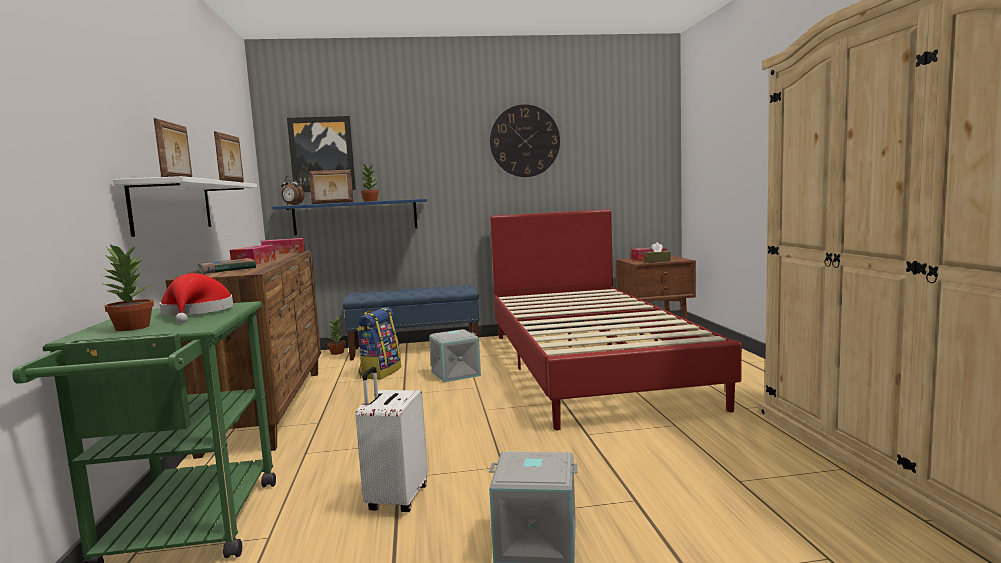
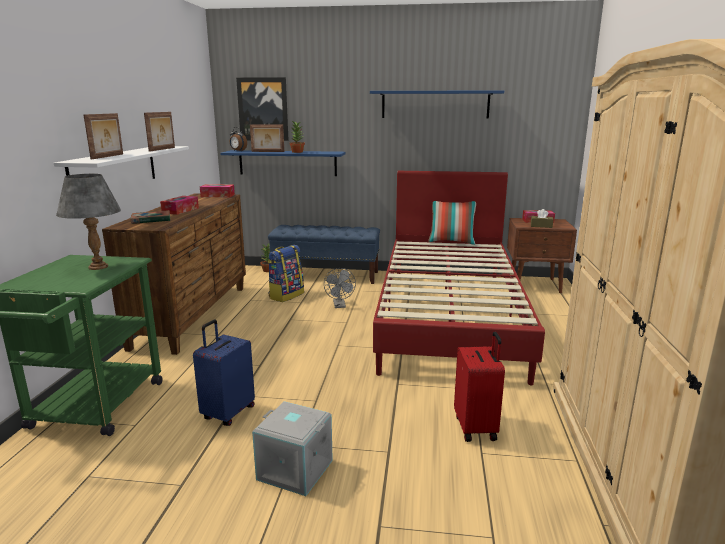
camera: 15 degrees right, 10 degrees up
potted plant [102,244,154,331] -> none
red hat [160,273,233,324] -> grey table lamp [56,174,121,270]
white suitcase [356,367,428,512] -> blue suitcase [193,320,255,426]
grey storage box [429,329,481,382] -> grey fan [324,268,356,308]
wall clock [490,104,560,177] -> blue shelf [370,90,504,118]
none -> pillow [428,201,476,245]
none -> red suitcase [454,332,505,442]

